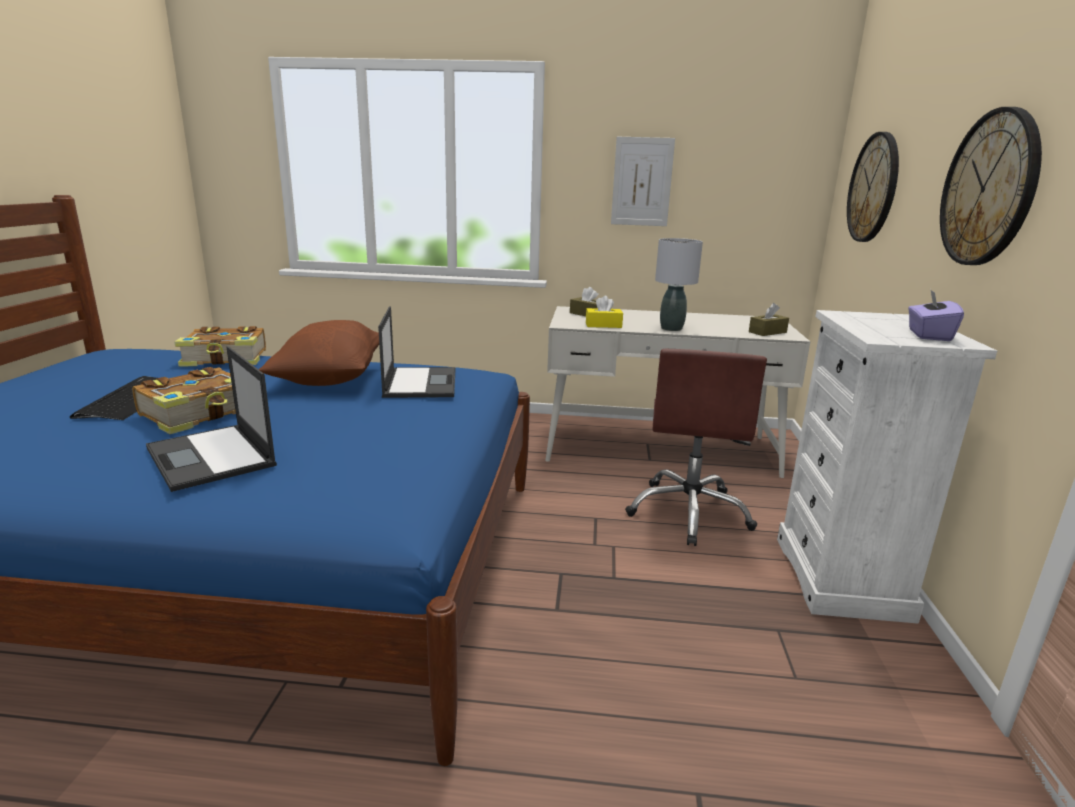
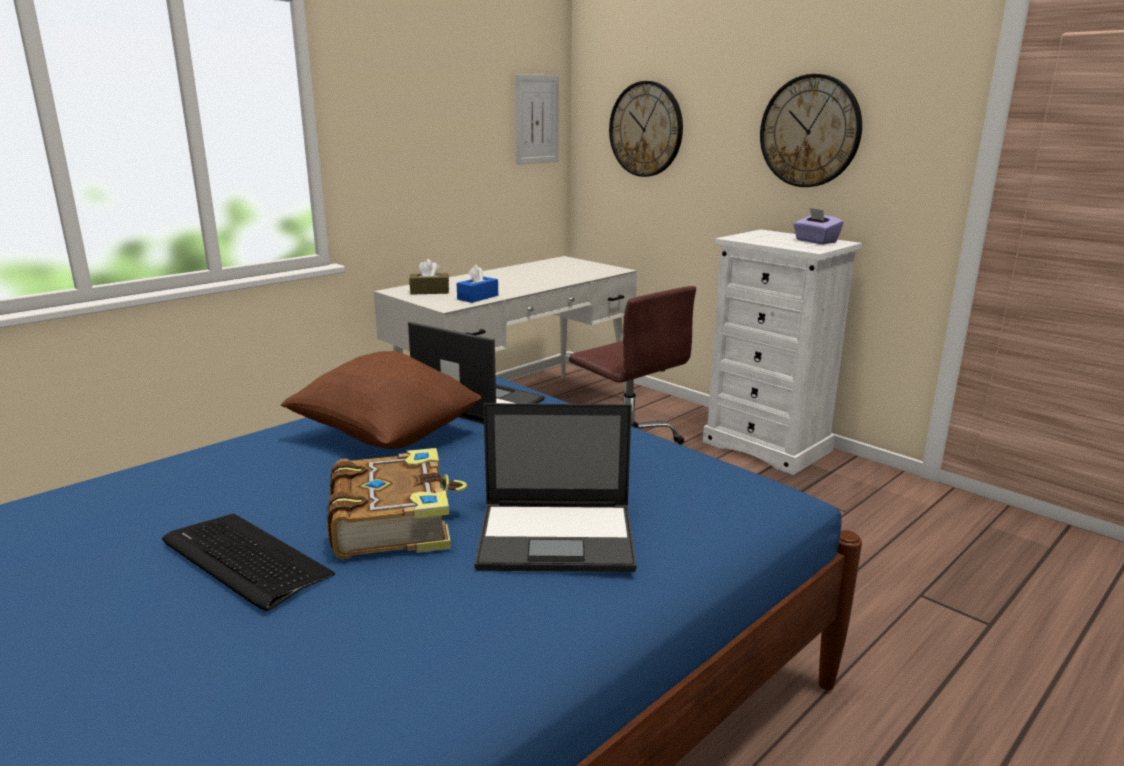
camera: 50 degrees left, 0 degrees up
book [175,326,266,367] -> none
yellow tissue box [586,296,623,328] -> blue tissue box [457,264,498,303]
picture [611,137,675,226] -> picture moved to [515,74,559,165]
grey table lamp [655,238,703,331] -> none
brown tissue box [749,303,789,336] -> none

